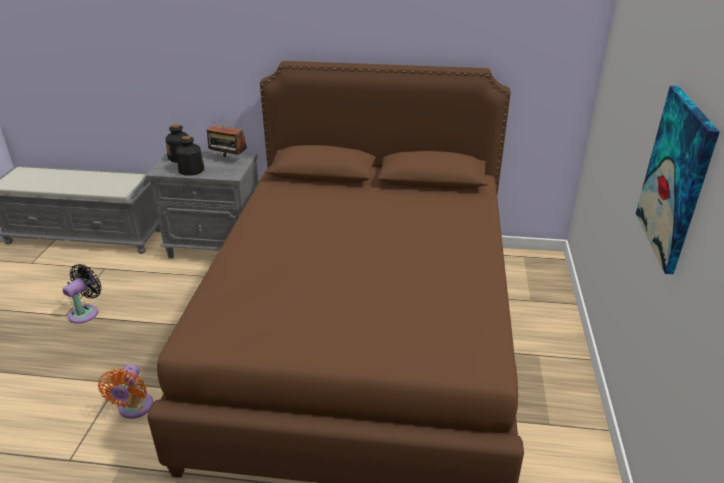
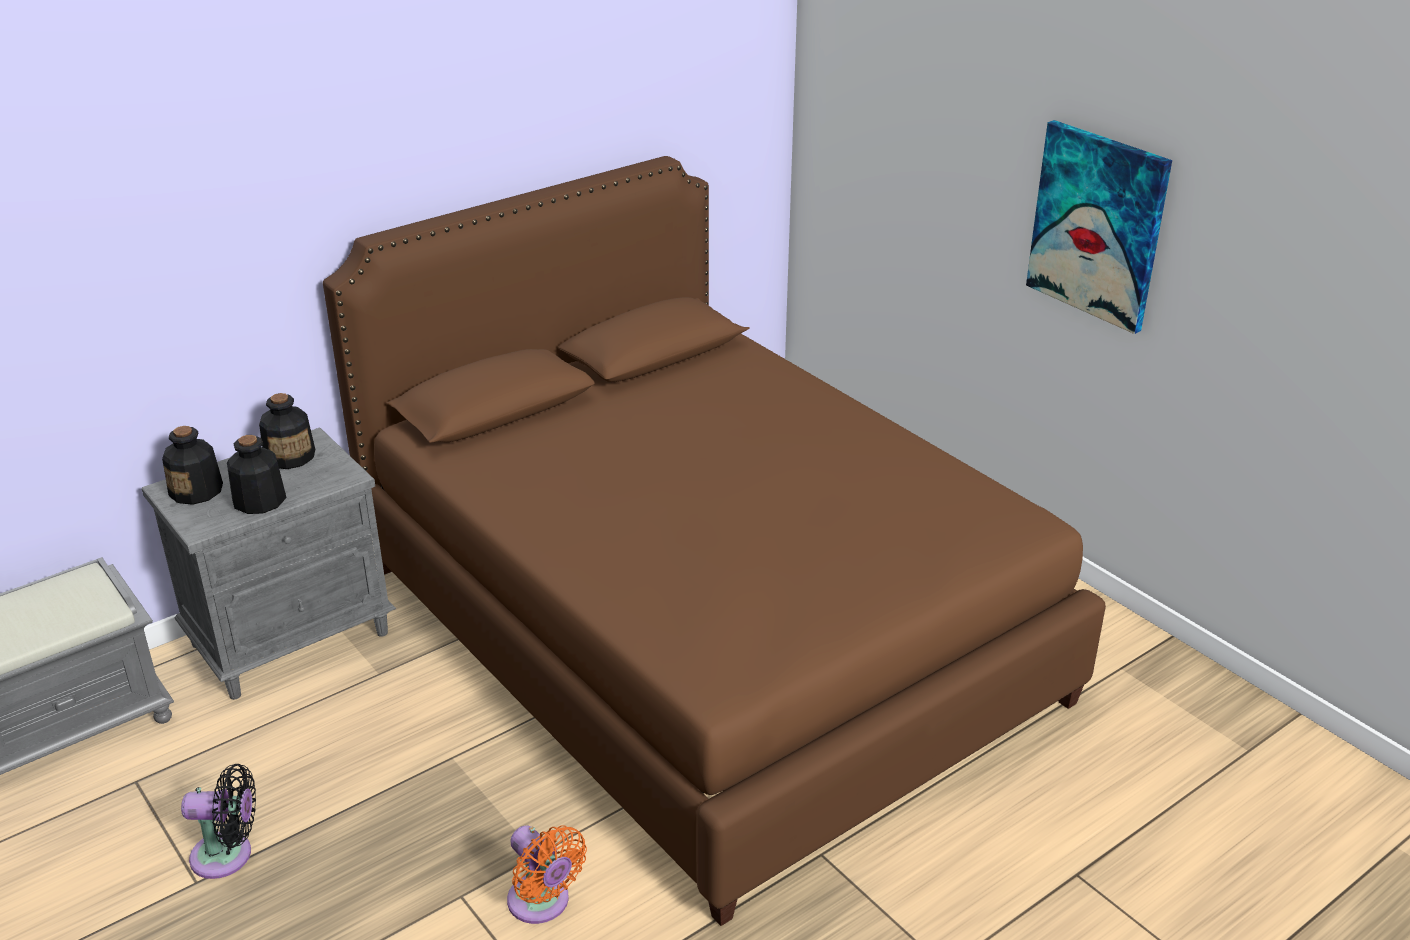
camera: 45 degrees left, 0 degrees up
black fan [63,264,102,324] -> black fan turned 105 degrees clockwise [181,764,256,879]
radio [207,122,247,157] -> bottle [259,393,315,469]

